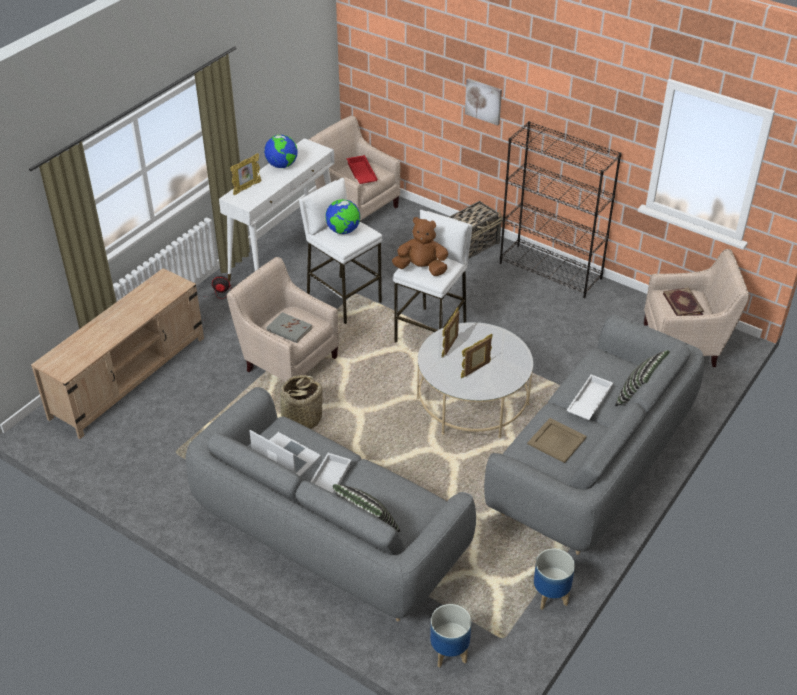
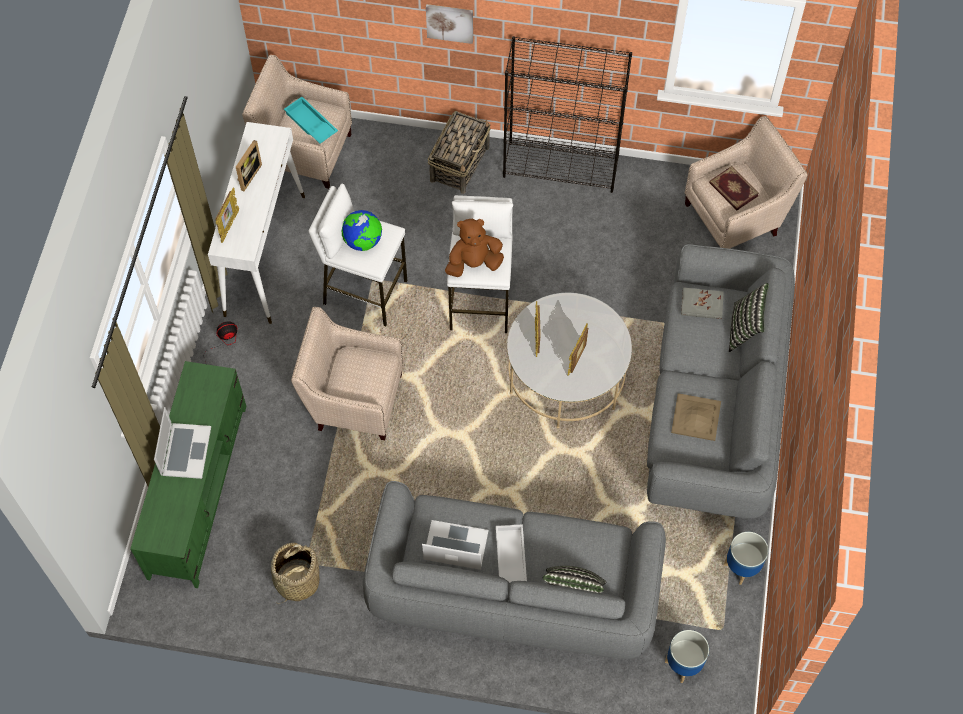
camera: 25 degrees left, 20 degrees up
beige tv stand [31,268,204,439] -> green tv stand [130,361,247,588]
globe [264,135,298,168] -> picture frame [236,140,262,191]
grey book [267,312,312,343] -> grey book moved to [681,287,724,319]
basket [280,375,323,429] -> basket moved to [271,543,319,604]
red tray [347,155,378,184] -> turquoise tray [284,97,338,144]
white tray [566,375,613,420] -> none
none -> laptop [154,407,211,479]

